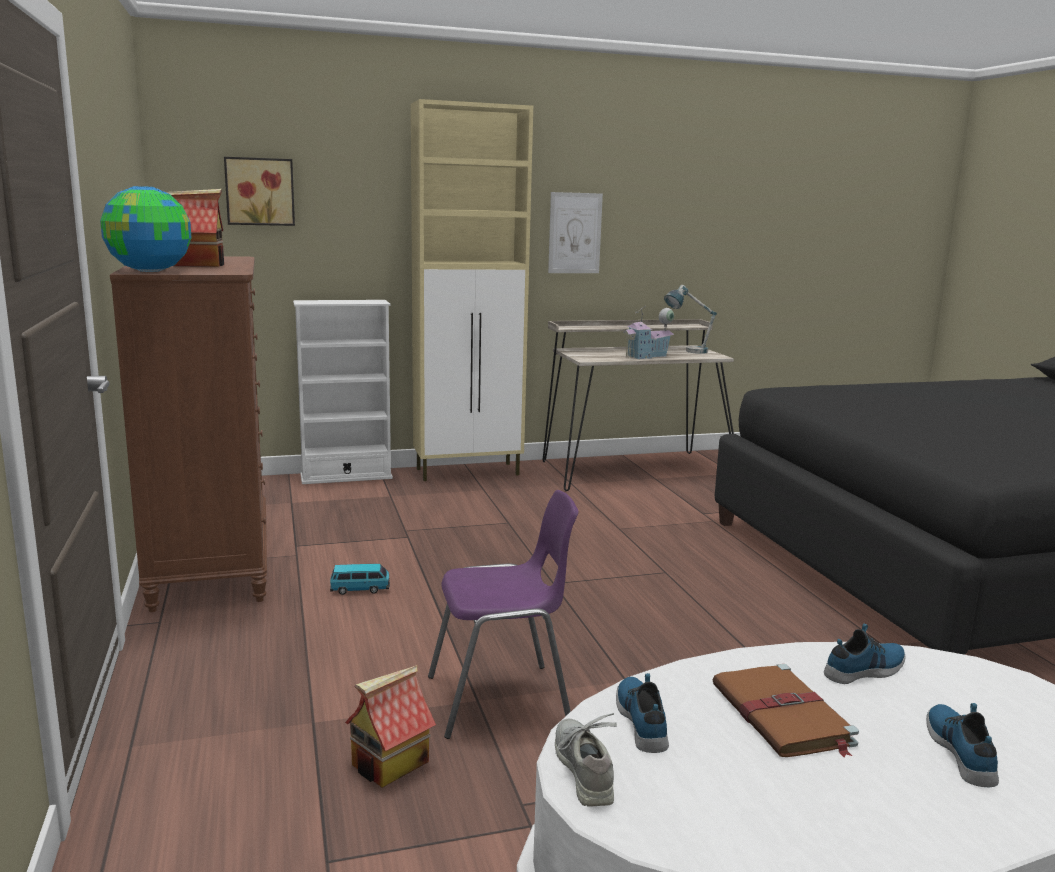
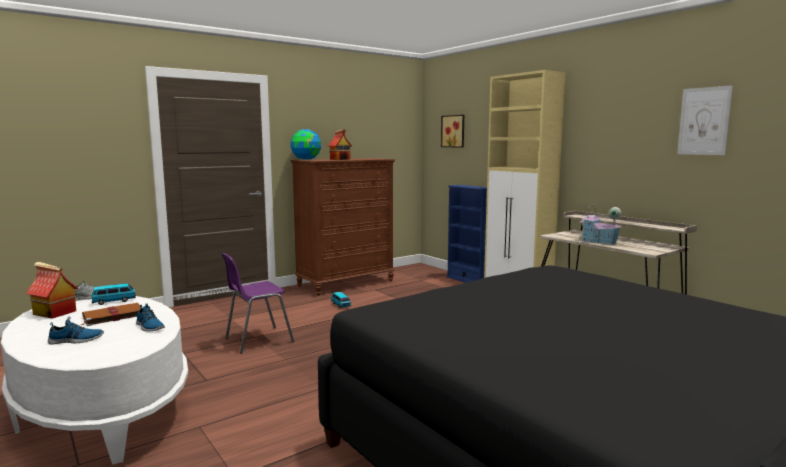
camera: 70 degrees right, 5 degrees down
white bookcase [293,300,393,484] -> blue bookcase [446,185,487,283]
toy house [345,665,436,788] -> toy house moved to [26,262,78,319]
purple chair [428,490,578,739] -> purple chair turned 90 degrees clockwise [221,253,294,354]
picture [548,192,603,273] -> picture moved to [677,85,733,155]
shoe [616,673,669,753] -> toy car [92,283,136,305]
table lamp [664,285,717,354] -> none

